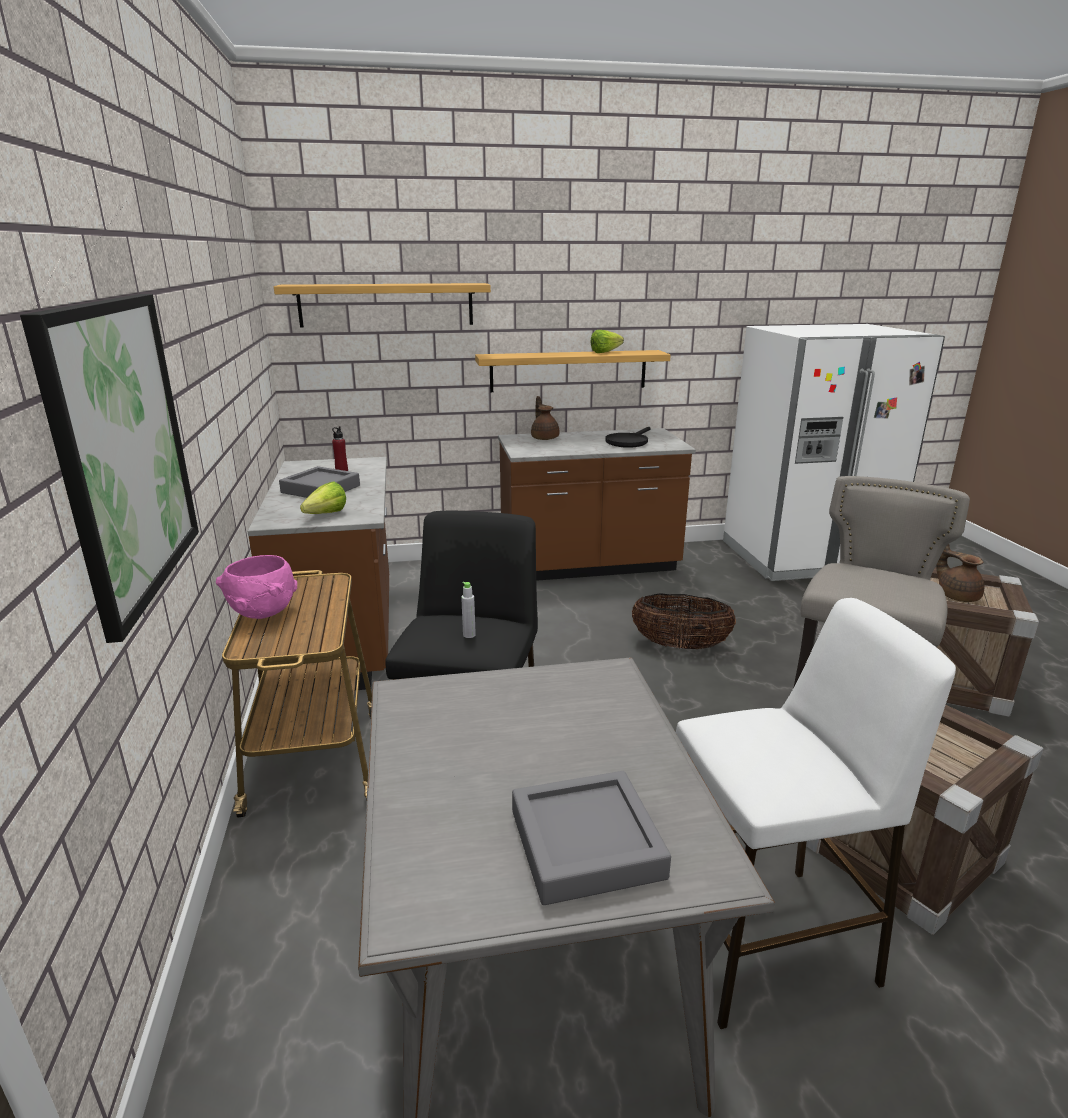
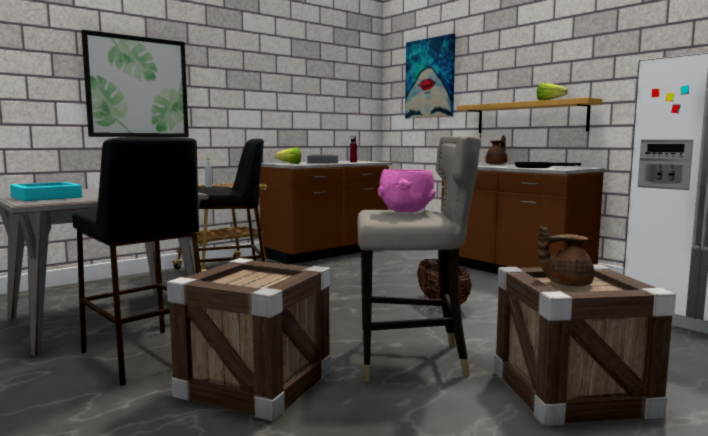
camera: 60 degrees right, 15 degrees down
pink bowl [216,555,297,619] -> pink bowl moved to [378,169,436,212]
shelf [274,283,491,327] -> picture [405,34,455,118]
grey tray [512,771,671,905] -> turquoise tray [10,182,82,201]
white stool [676,598,956,1029] -> black stool [72,137,201,385]
brown teapot [936,544,984,602] -> brown teapot turned 120 degrees counterclockwise [538,226,594,286]

